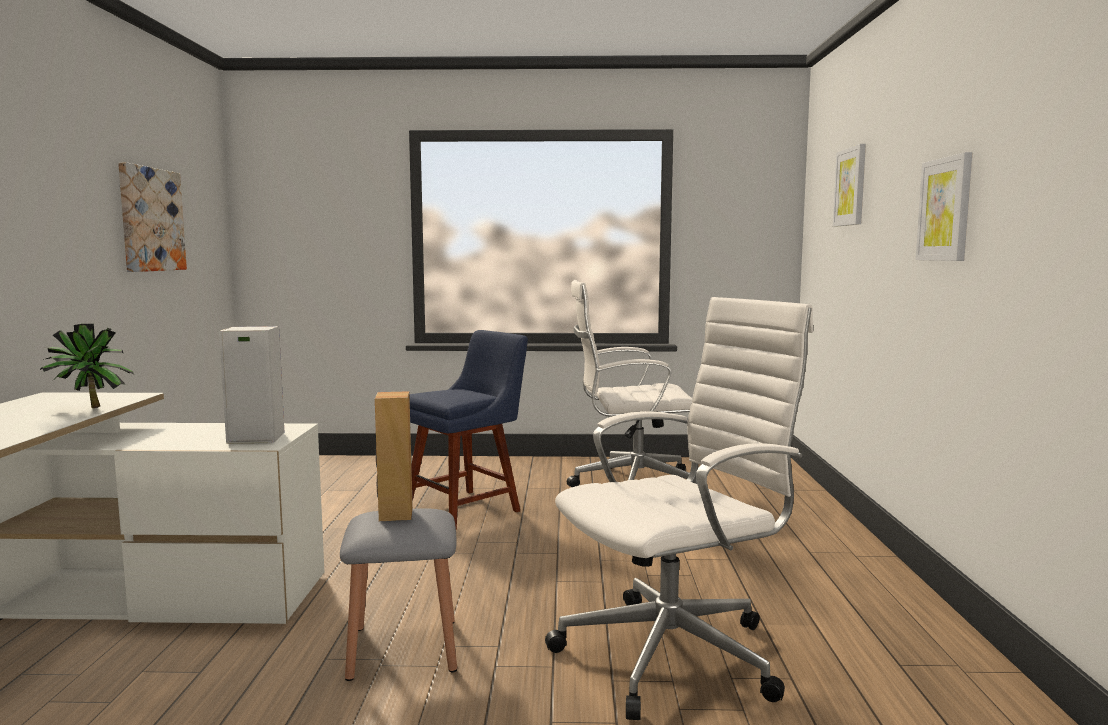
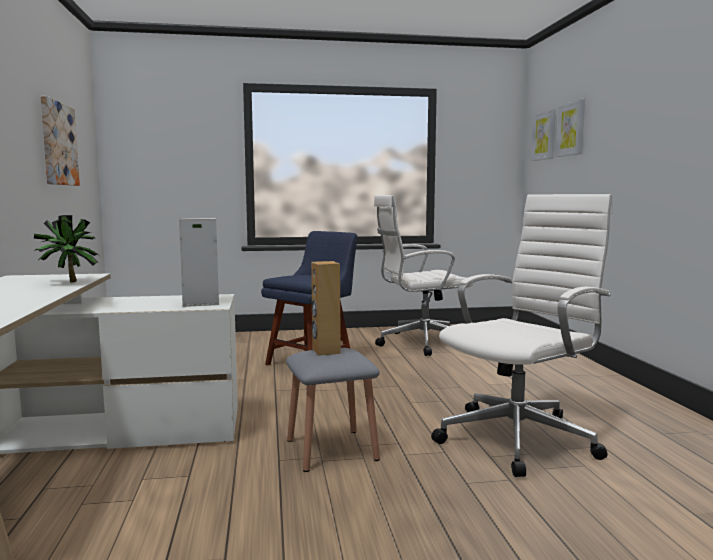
camera: 10 degrees left, 0 degrees up
picture [916,152,972,261] -> picture moved to [531,108,556,161]

